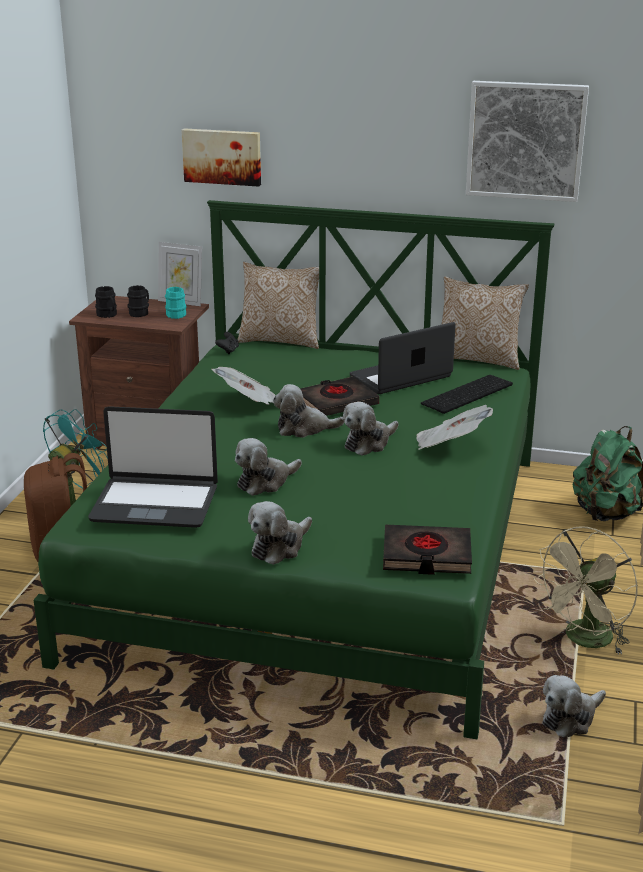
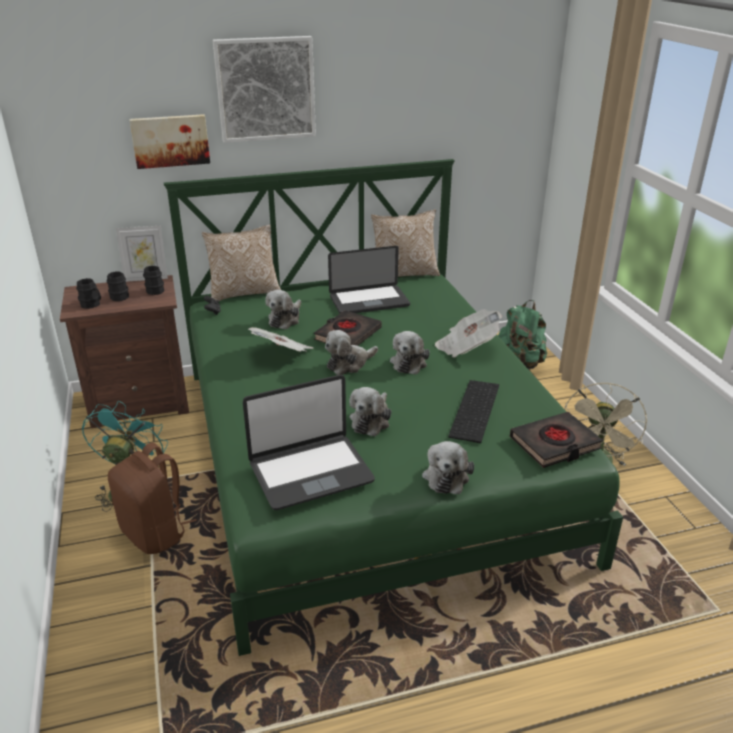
camera: 30 degrees left, 5 degrees up
turquoise mug [165,287,186,319] -> black mug [143,266,164,295]
laptop [350,322,456,394] -> laptop turned 135 degrees counterclockwise [328,246,410,314]
keyboard [421,375,513,414] -> keyboard moved to [448,380,499,443]
picture [466,81,589,202] -> picture moved to [213,36,316,143]
plush toy [542,675,606,737] -> plush toy moved to [265,290,301,330]

